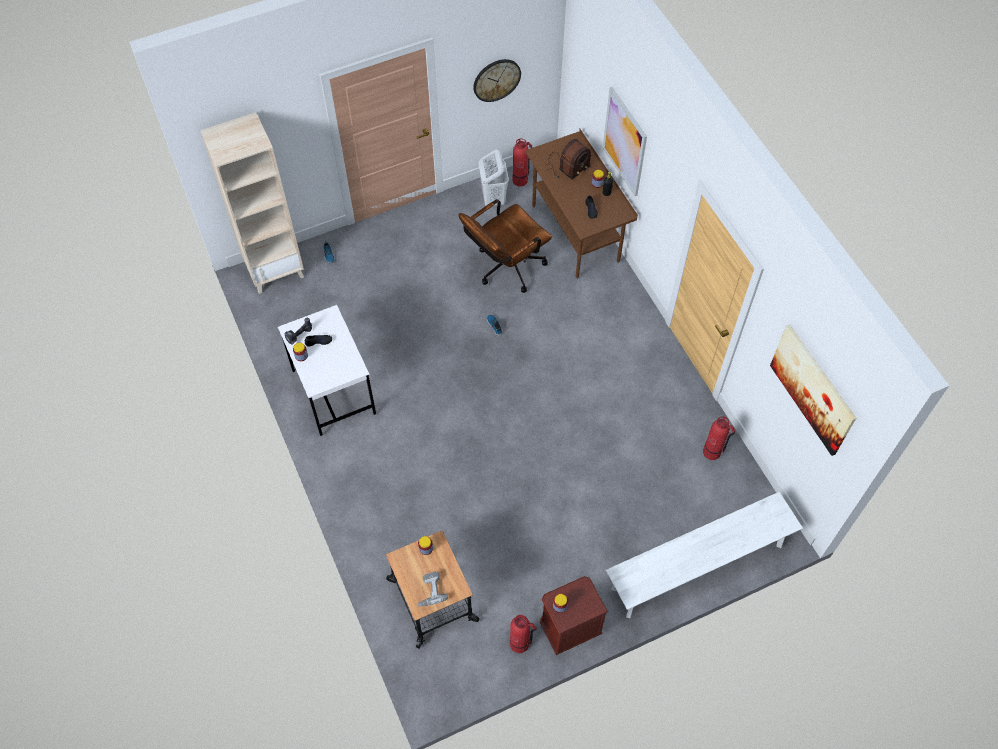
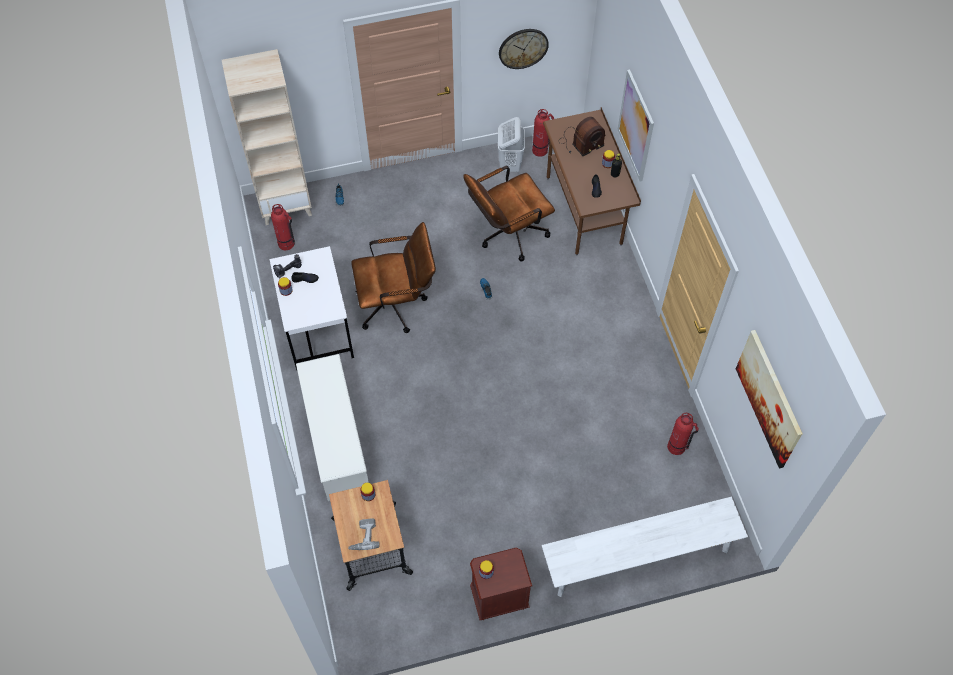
camera: 10 degrees right, 0 degrees up
fire extinguisher [510,615,536,653] -> fire extinguisher moved to [271,204,295,250]
none -> white shoe rack [296,354,369,501]
none -> brown office chair [351,222,436,333]

